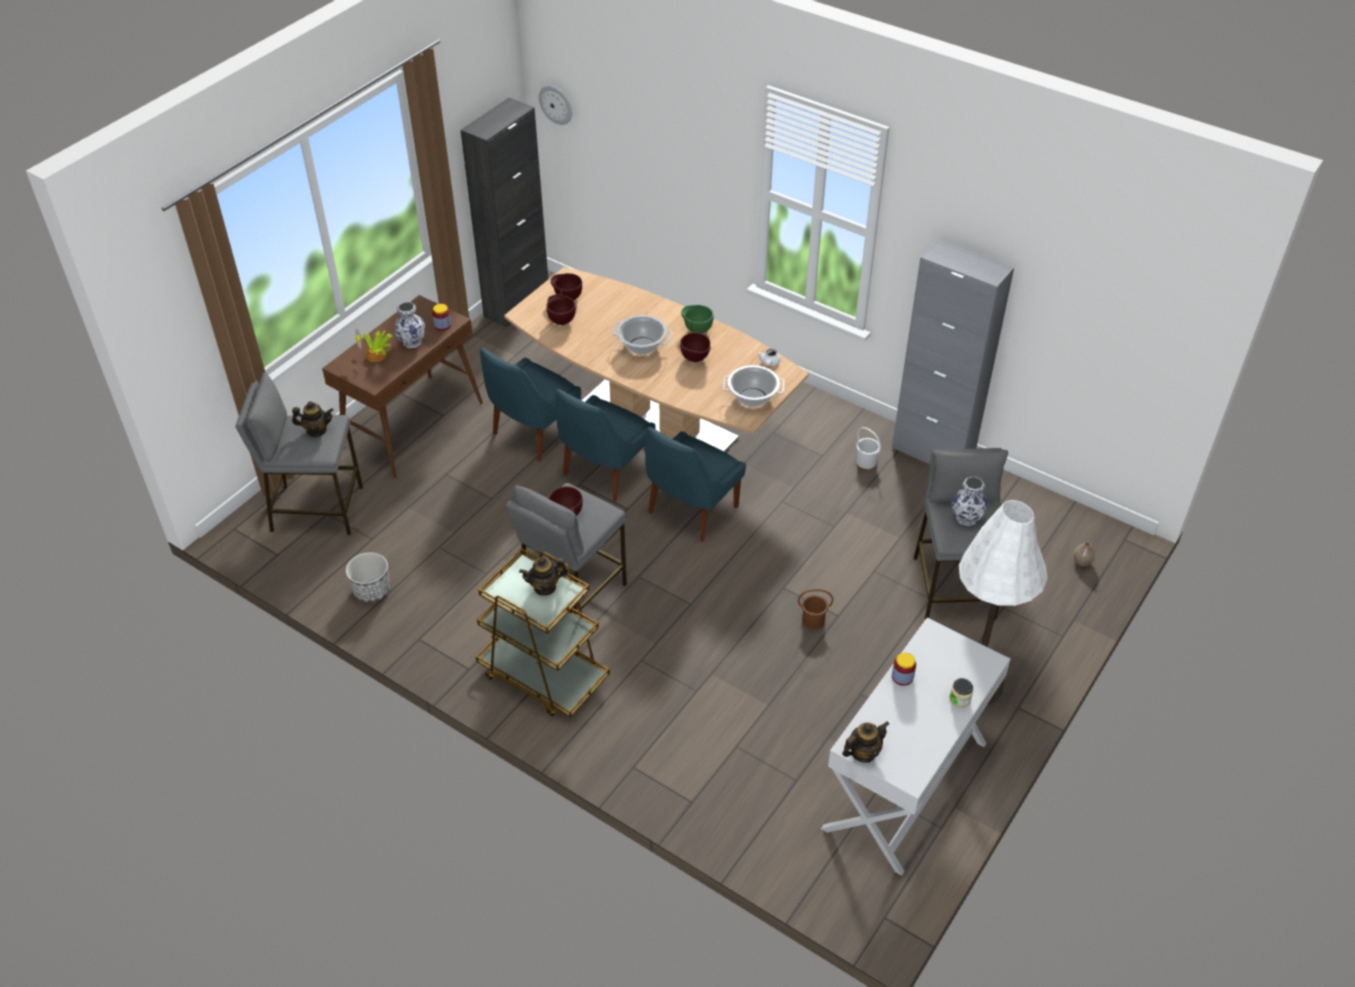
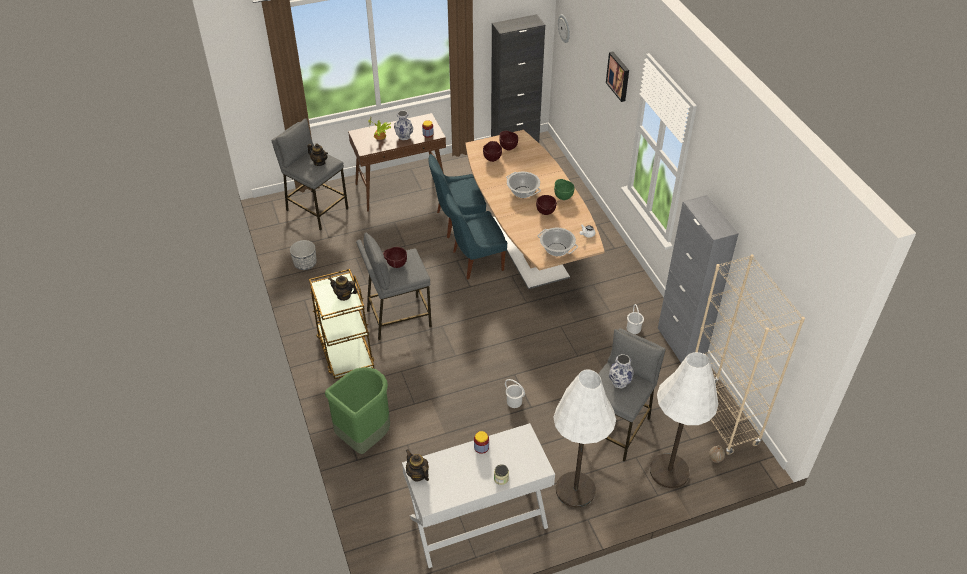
camera: 35 degrees right, 0 degrees up
blue chair [645,427,746,542] -> none
brown bucket [798,589,833,630] -> white bucket [505,379,525,408]
teapot [842,722,889,763] -> teapot turned 135 degrees counterclockwise [406,449,429,482]
none -> green trash can [325,367,390,454]
none -> picture [606,52,629,102]
none -> white floor lamp [650,352,718,488]
none -> beige bookcase [695,254,805,455]

